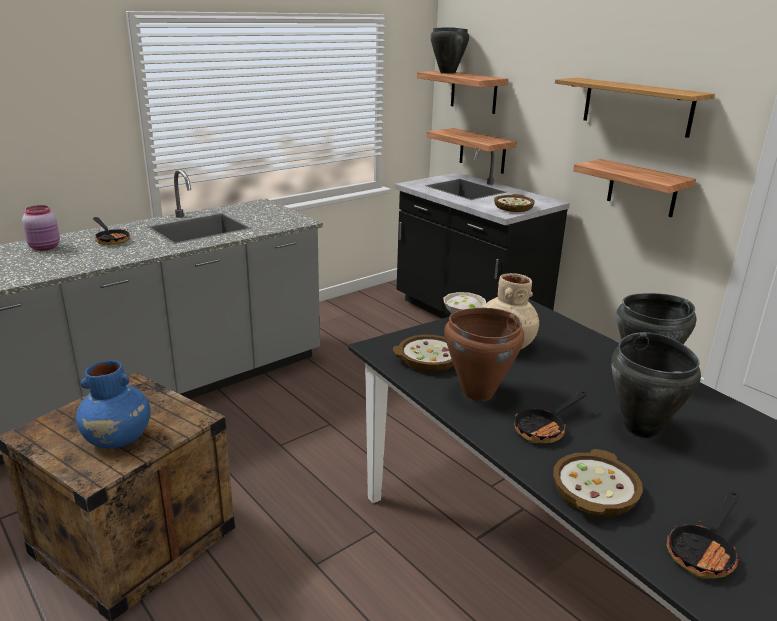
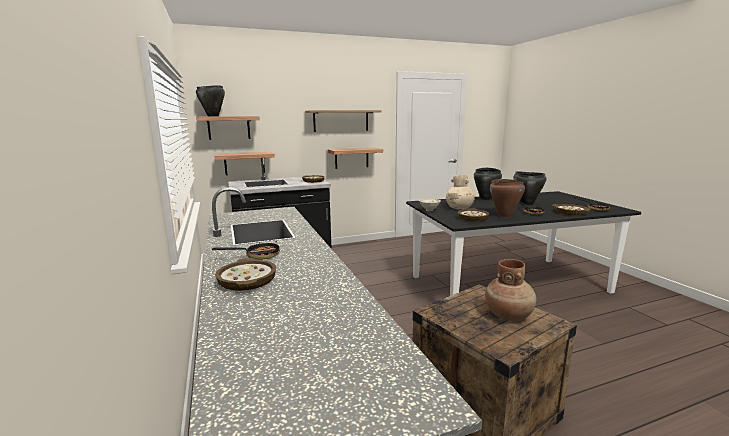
camera: 70 degrees left, 10 degrees down
pink jar [22,205,60,251] -> bowl [215,258,276,291]
blue vase [76,360,151,449] -> brown vase [485,259,536,321]

